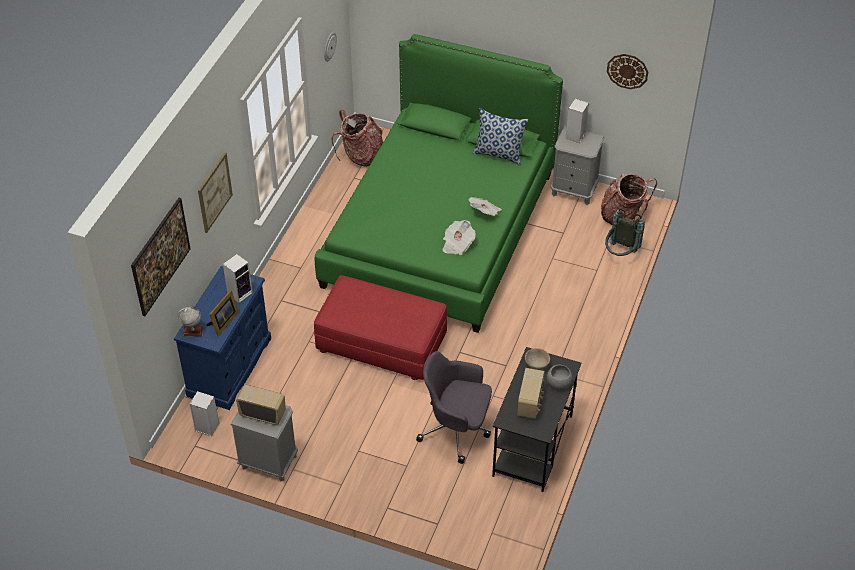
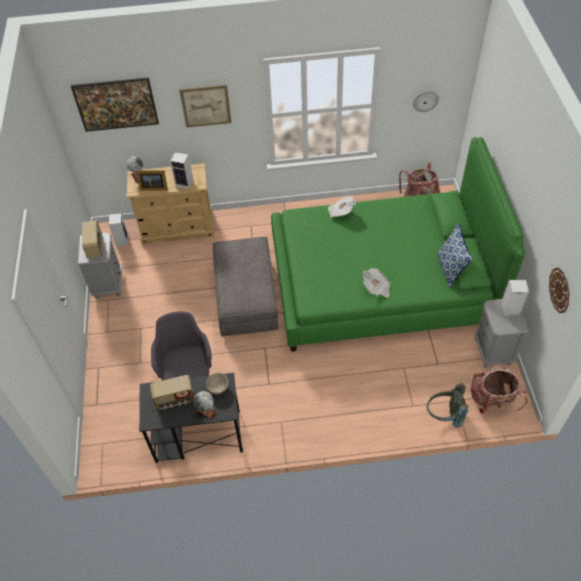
camera: 65 degrees right, 5 degrees up
blue dresser [174,266,271,410] -> beige dresser [127,163,214,245]
red ottoman [314,275,447,380] -> grey ottoman [213,237,279,336]
newspaper [443,220,476,255] -> newspaper moved to [328,196,356,218]
grey bowl [547,365,573,389] -> globe [194,391,217,420]

